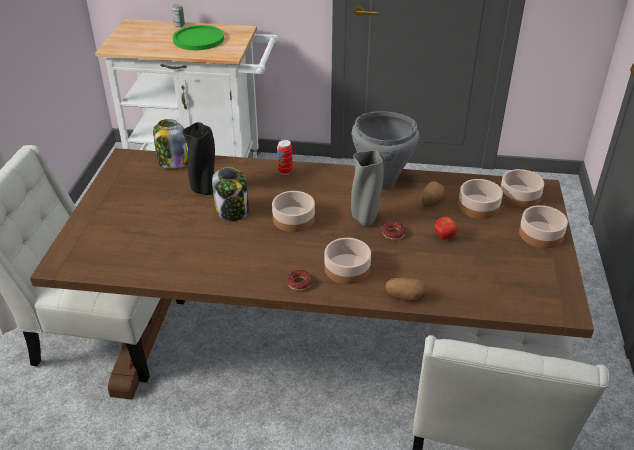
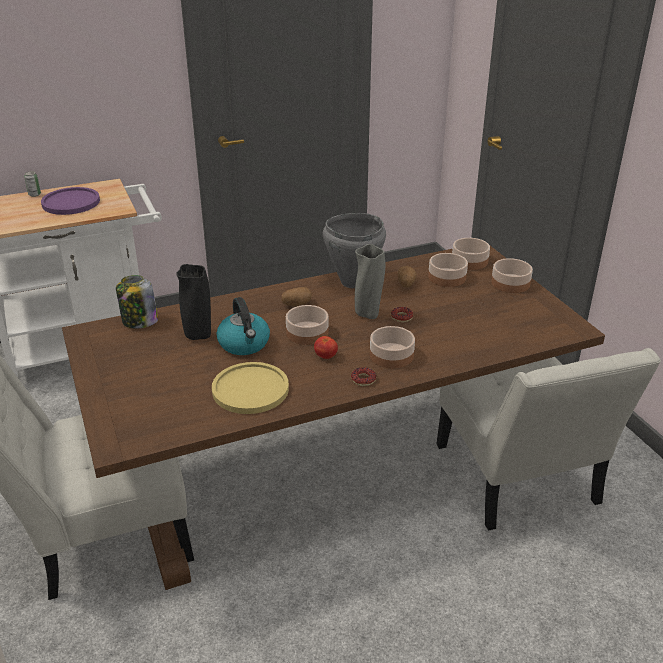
camera: 30 degrees left, 5 degrees down
green plate [173,25,224,50] -> purple plate [41,187,100,215]
jar [212,167,249,221] -> kettle [216,297,270,355]
can [277,140,293,175] -> none
potato [385,278,425,300] -> potato moved to [281,287,312,306]
tomato [434,217,458,239] -> tomato moved to [314,336,338,359]
none -> yellow plate [212,362,289,414]

